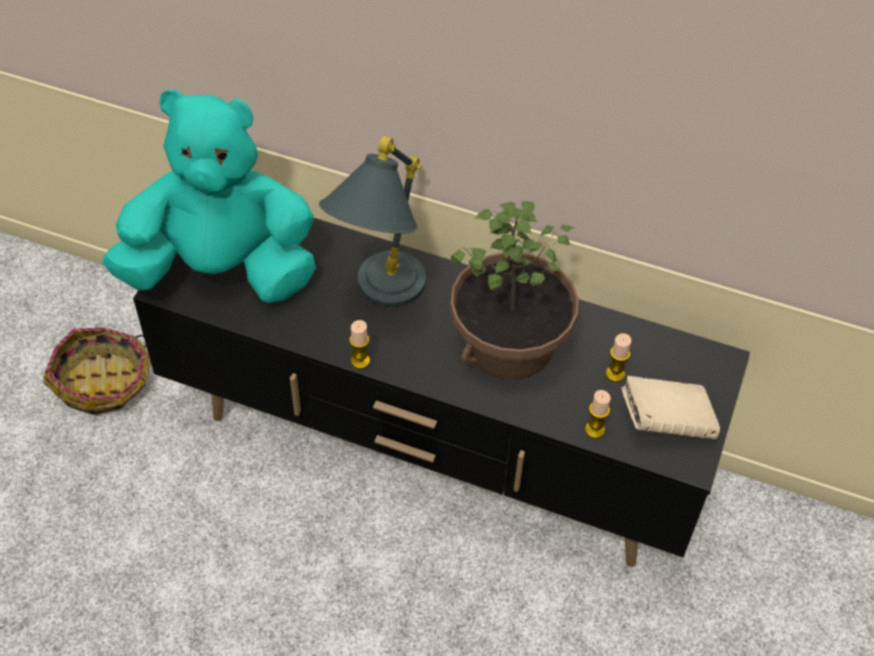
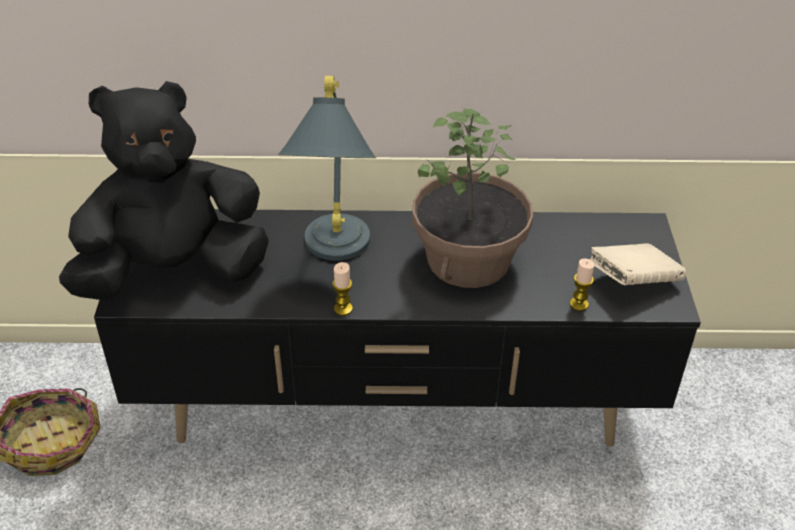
camera: 20 degrees left, 10 degrees down
turquoise plush toy [103,89,316,303] -> black plush toy [59,81,269,300]
candle [606,333,631,382] -> none

